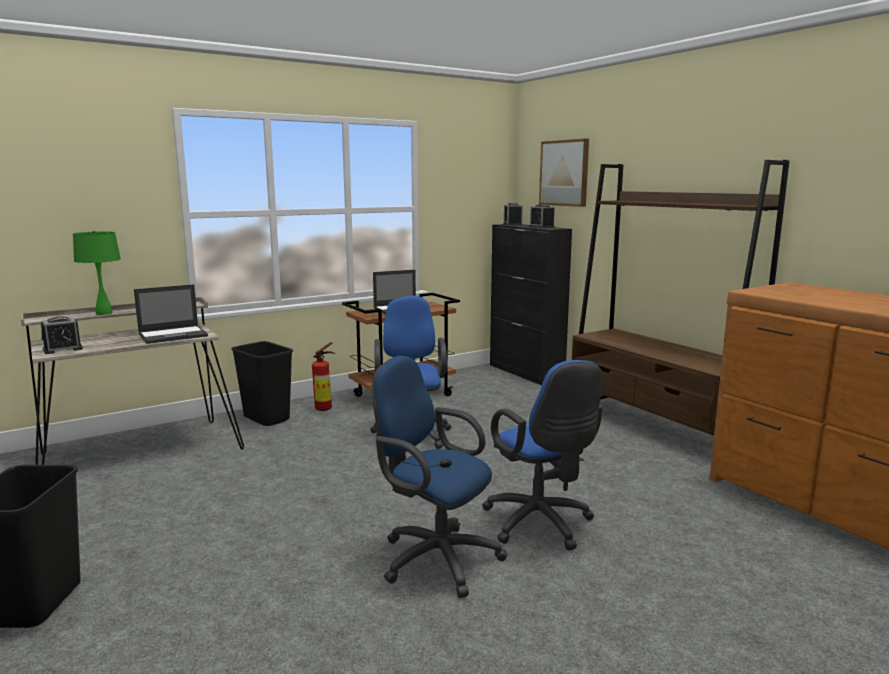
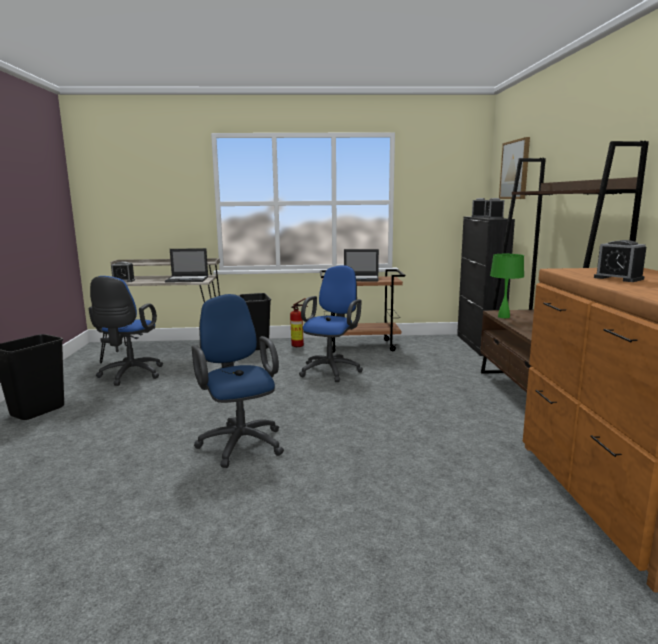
camera: 30 degrees right, 0 degrees up
green table lamp [73,231,121,315] -> green table lamp moved to [490,253,524,318]
blue office chair [482,360,603,550] -> blue office chair moved to [88,276,163,386]
none -> alarm clock [594,240,646,282]

